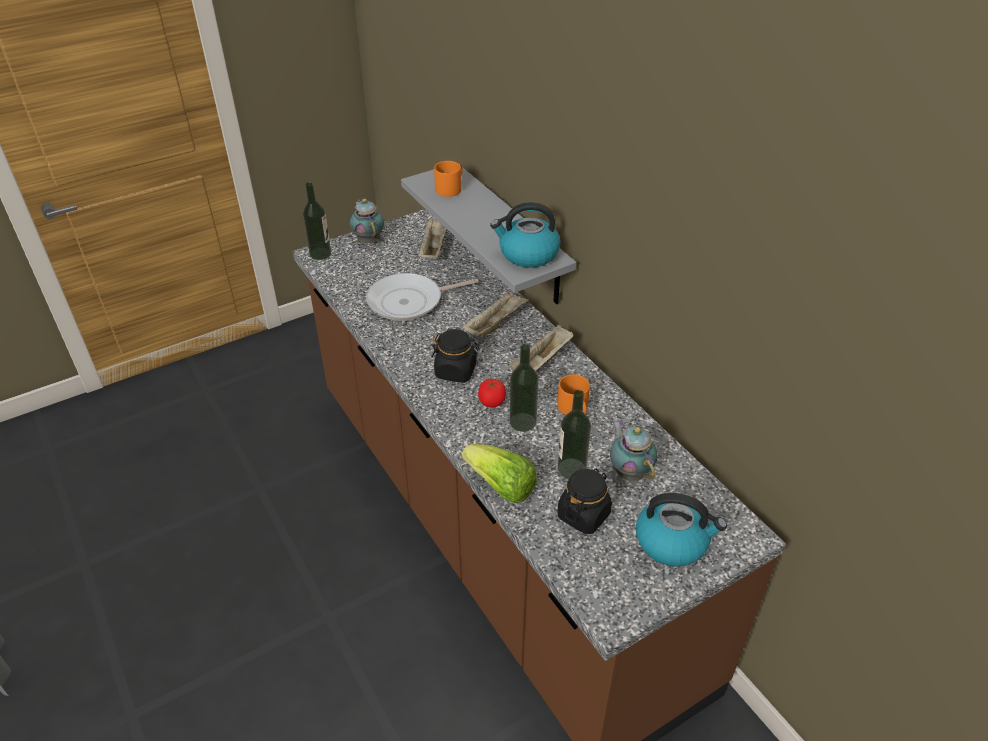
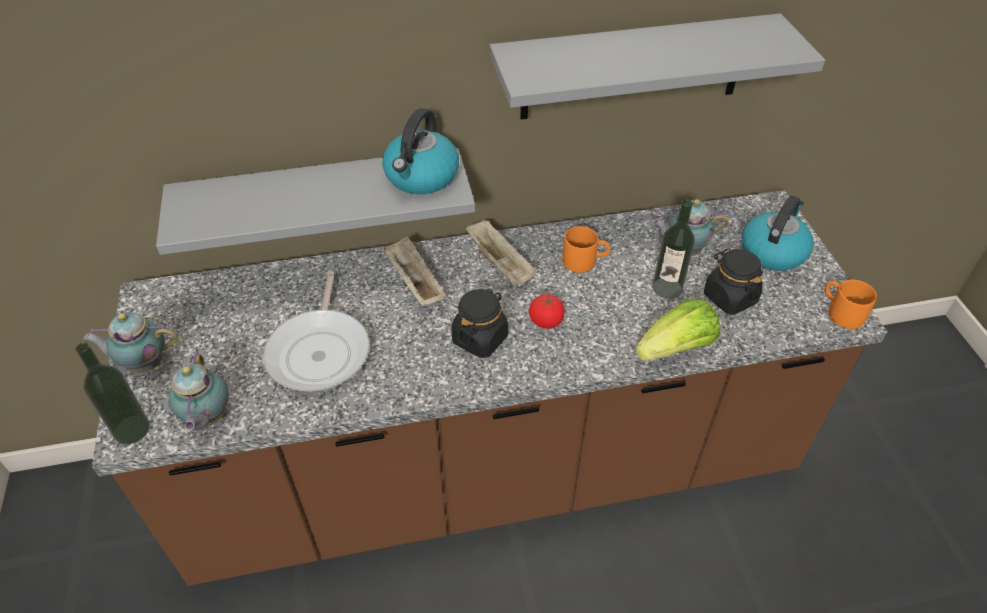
camera: 70 degrees left, 5 degrees up
beige tray [418,219,446,259] -> none
orange mug [434,161,463,197] -> orange mug moved to [825,280,877,329]
bottle [509,344,539,432] -> none
none -> teapot [168,351,229,431]
none -> grey shelf [489,13,825,120]

